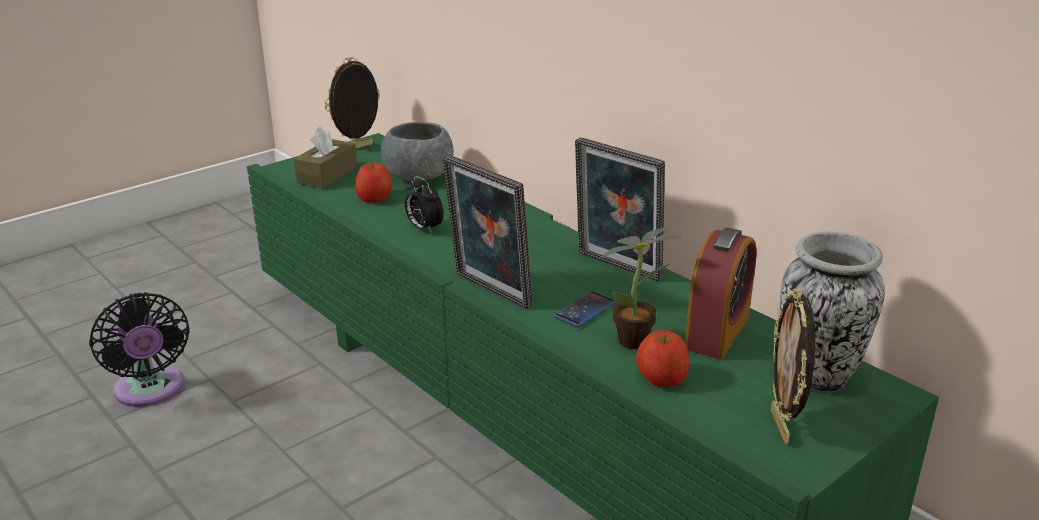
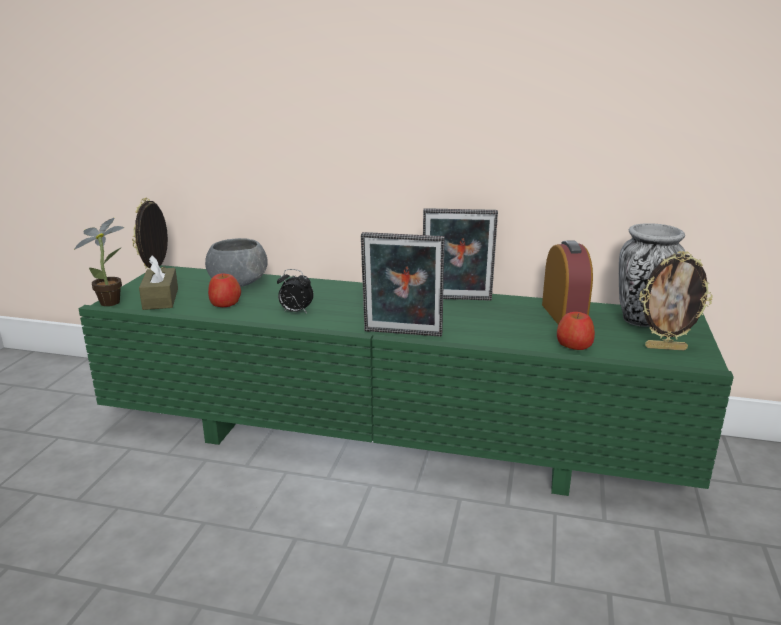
camera: 35 degrees left, 5 degrees down
black fan [89,292,190,407] -> none
phone [553,291,616,327] -> none
potted plant [600,227,681,349] -> potted plant moved to [74,218,125,306]
picture frame [770,289,815,444] -> picture frame turned 45 degrees counterclockwise [639,251,713,351]

